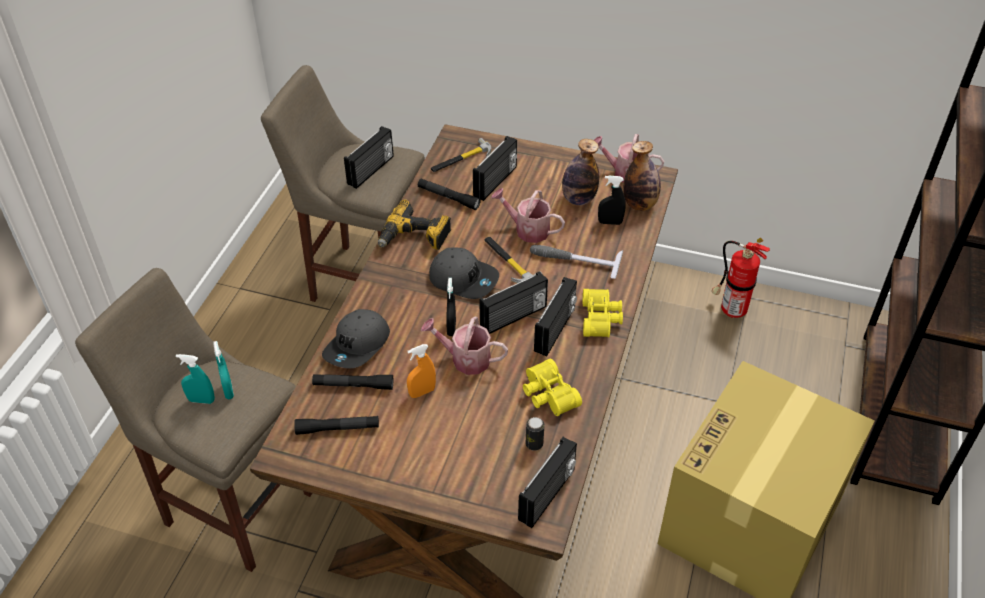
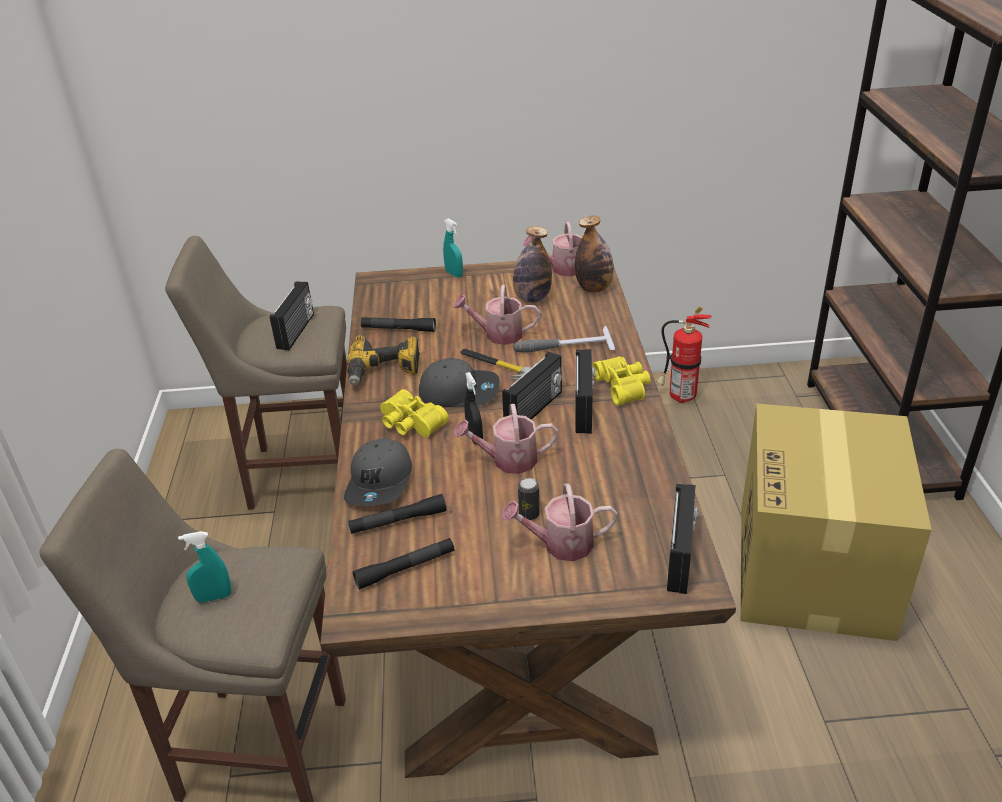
camera: 20 degrees left, 10 degrees down
turquoise spray bottle [213,341,234,399] -> turquoise spray bottle moved to [443,219,463,277]
orange spray bottle [407,344,436,398] -> none
hammer [431,138,491,172] -> none
radio [473,136,517,201] -> none
yellow binoculars [523,358,582,416] -> yellow binoculars moved to [380,389,449,437]
can [526,417,544,451] -> can moved to [518,478,540,520]
black spray bottle [598,175,626,225] -> none
none -> watering can [501,483,618,561]

